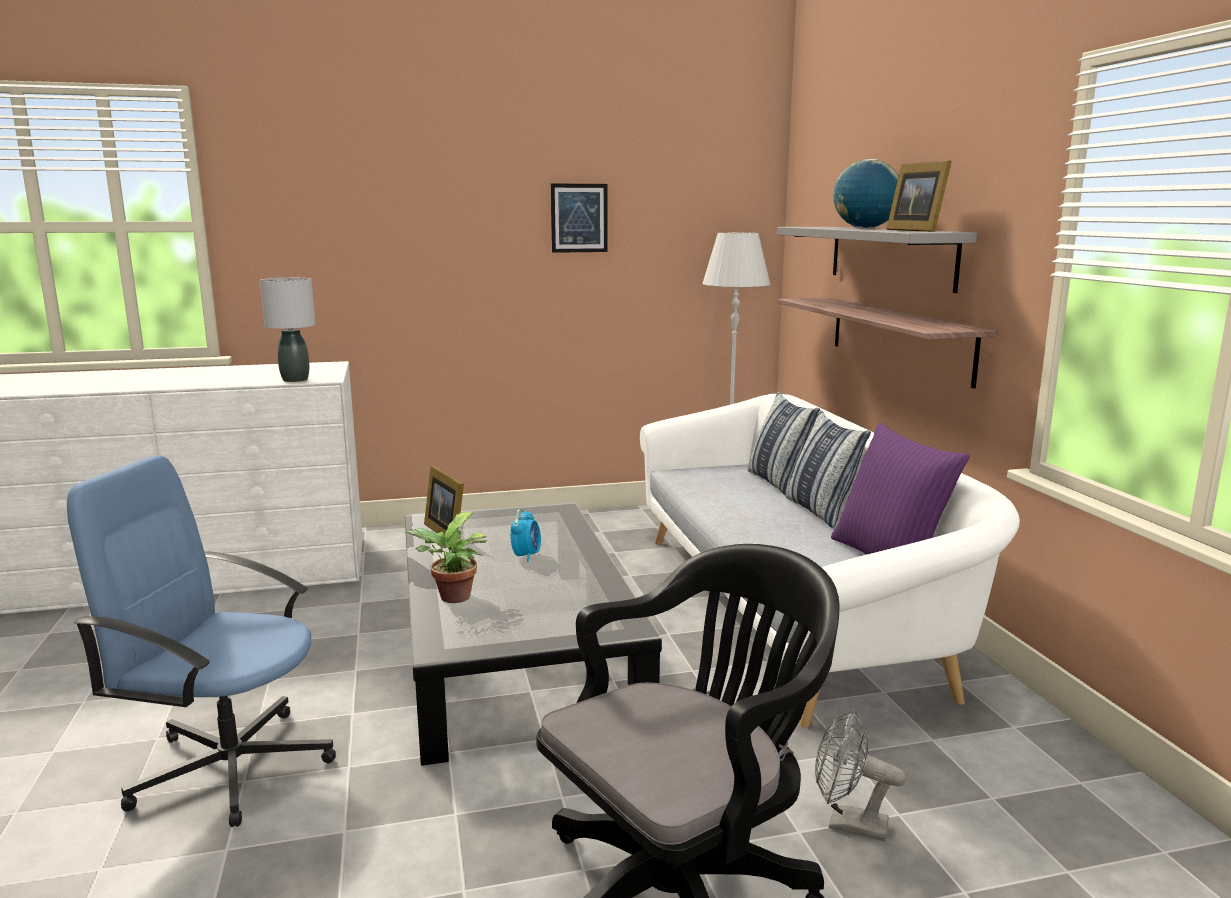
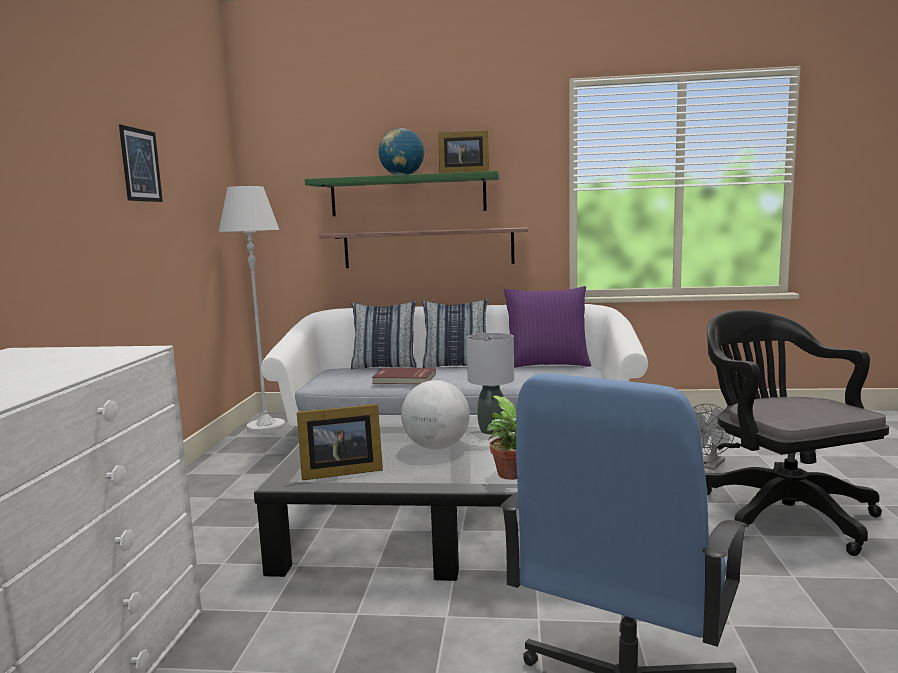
camera: 70 degrees left, 5 degrees down
grey table lamp [260,278,316,382] -> grey table lamp moved to [466,333,514,435]
alarm clock [510,509,541,563] -> globe [401,380,470,449]
grey shelf [777,227,977,293] -> green shelf [305,171,499,216]
none -> red book [372,368,436,384]

